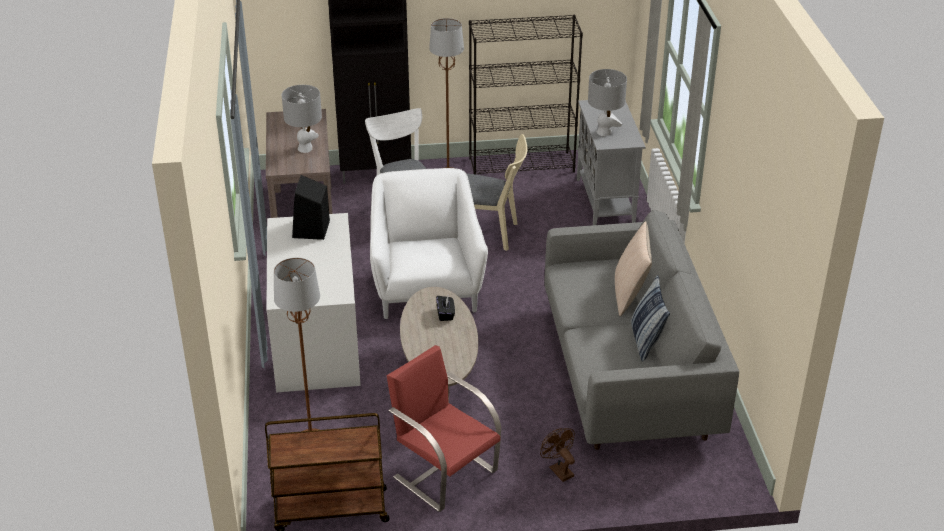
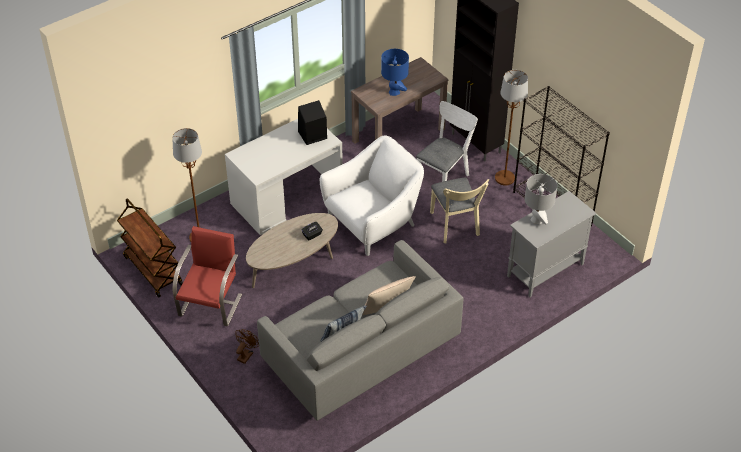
camera: 60 degrees right, 10 degrees up
grey table lamp [282,85,322,153] -> blue table lamp [381,49,409,96]

